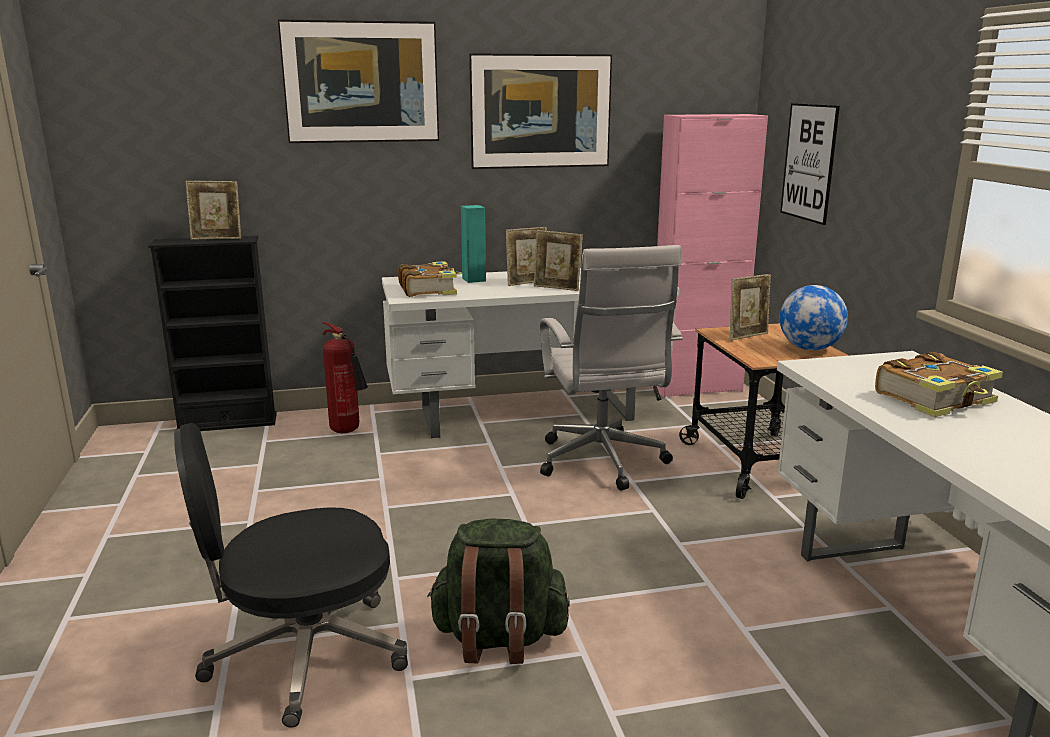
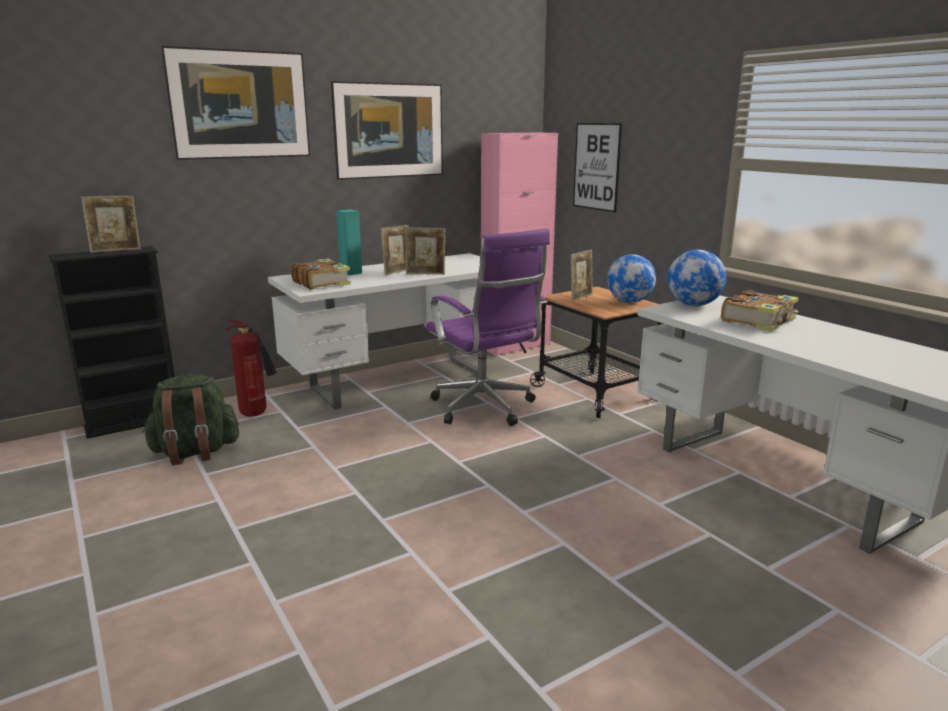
camera: 20 degrees left, 0 degrees up
black office chair [174,423,408,728] -> none
green backpack [427,518,570,664] -> green backpack moved to [142,375,239,465]
white office chair [540,245,683,491] -> purple office chair [426,229,550,426]
none -> globe [668,250,726,306]

